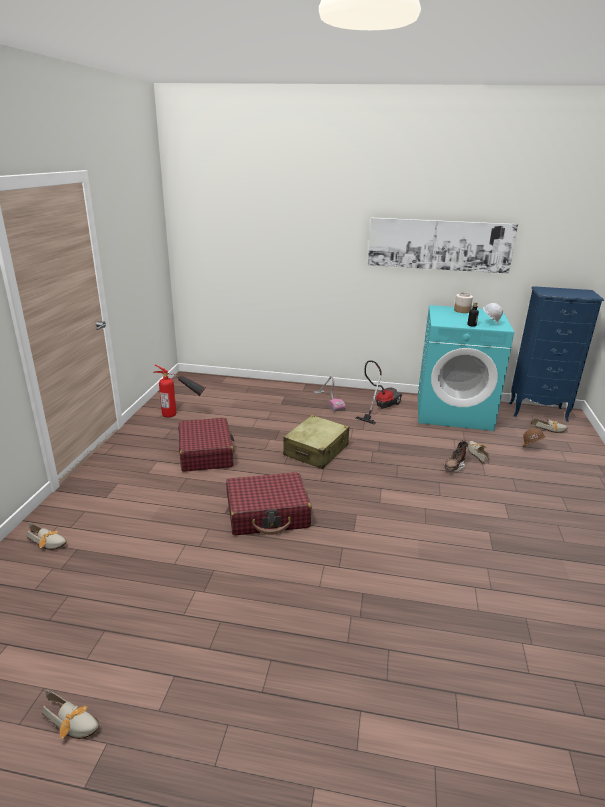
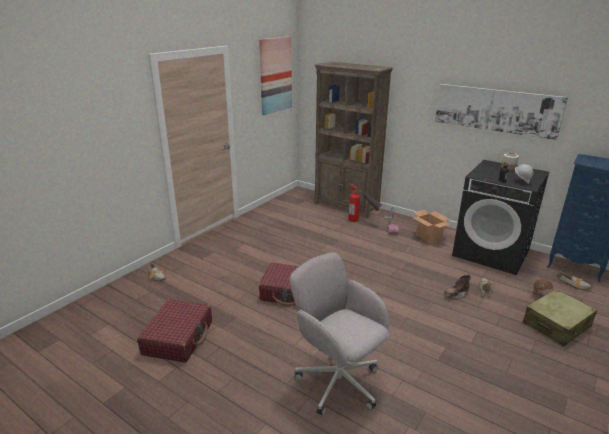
camera: 25 degrees right, 0 degrees up
shoe [41,690,99,739] -> none
fire extinguisher [153,365,205,417] -> fire extinguisher moved to [348,183,382,222]
red suitcase [178,417,234,472] -> red suitcase moved to [137,299,212,363]
beige suitcase [283,415,349,469] -> beige suitcase moved to [523,289,597,346]
vacuum cleaner [356,360,402,425] -> cardboard box [413,210,450,244]
turquoise washing machine [418,305,514,431] -> black washing machine [452,160,549,275]
none -> picture [259,36,292,115]
none -> grey office chair [290,252,390,415]
none -> brown bookcase [314,62,393,218]

